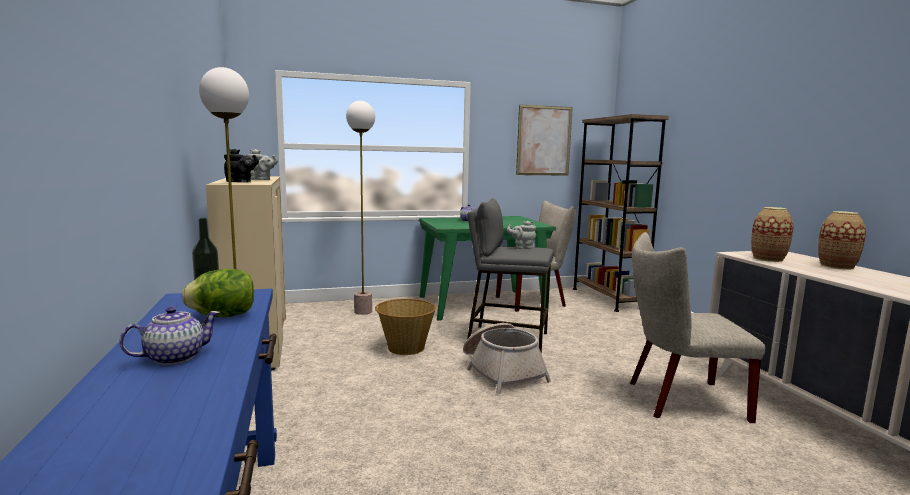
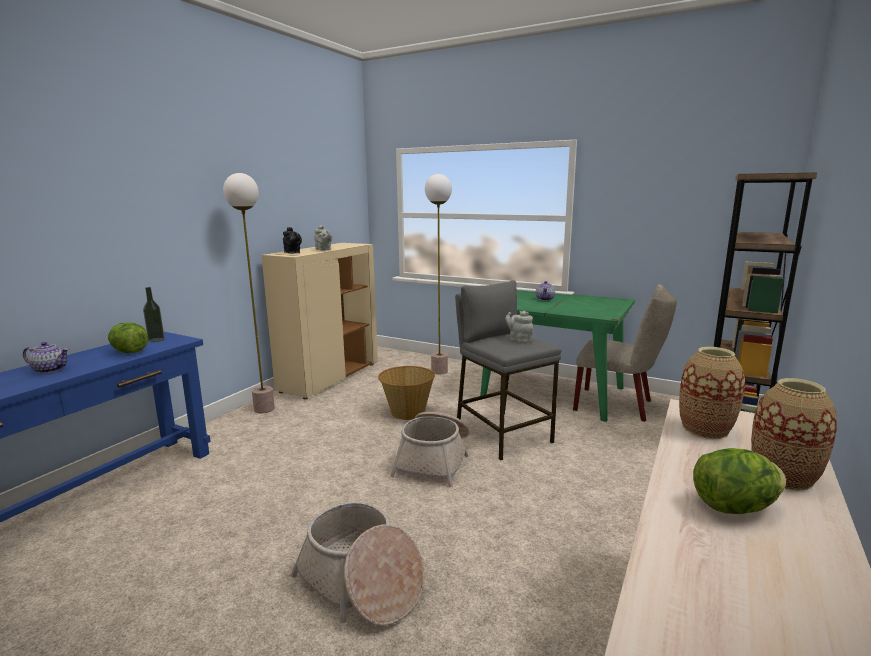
camera: 45 degrees right, 5 degrees up
picture [516,105,573,176] -> none
beige chair [630,232,766,423] -> none
none -> basket [291,502,425,626]
none -> lettuce [693,448,786,514]

